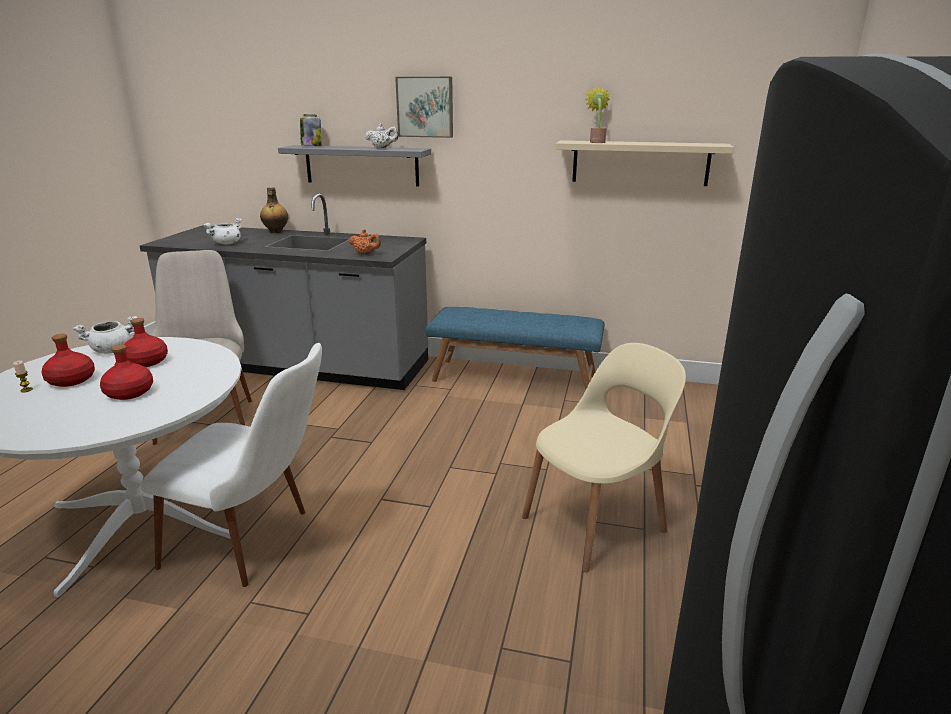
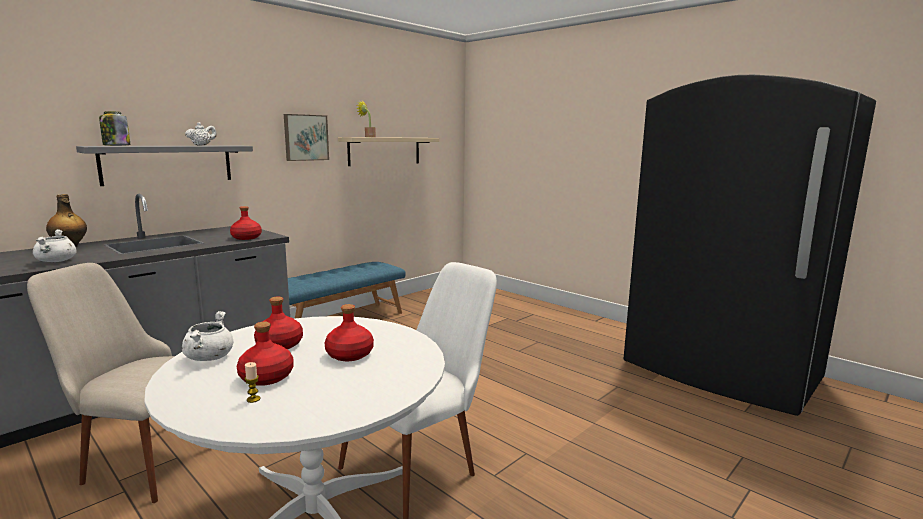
camera: 60 degrees left, 10 degrees down
orange teapot [349,229,381,254] -> red bottle [230,206,262,240]
picture [395,77,453,138] -> picture moved to [284,114,329,161]
beige chair [522,343,686,572] -> none

